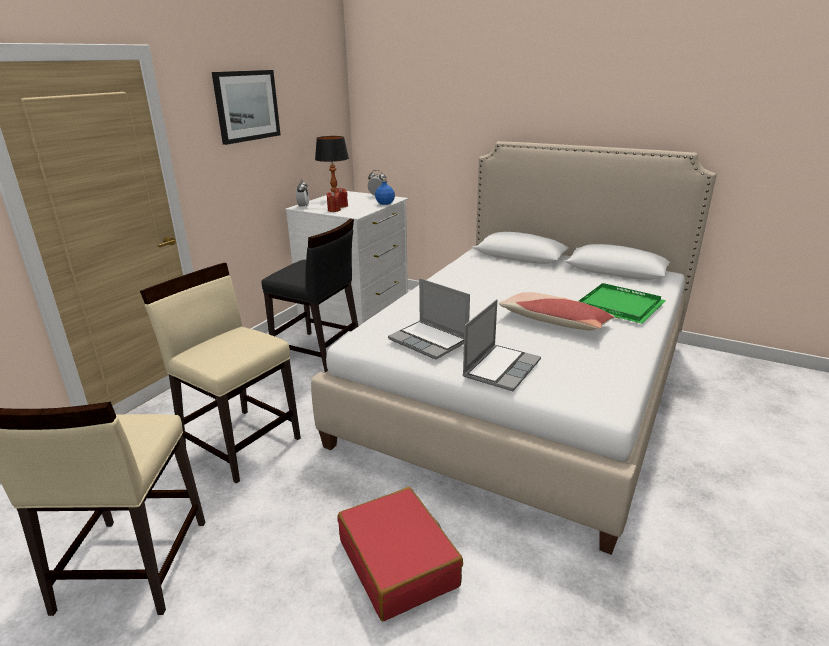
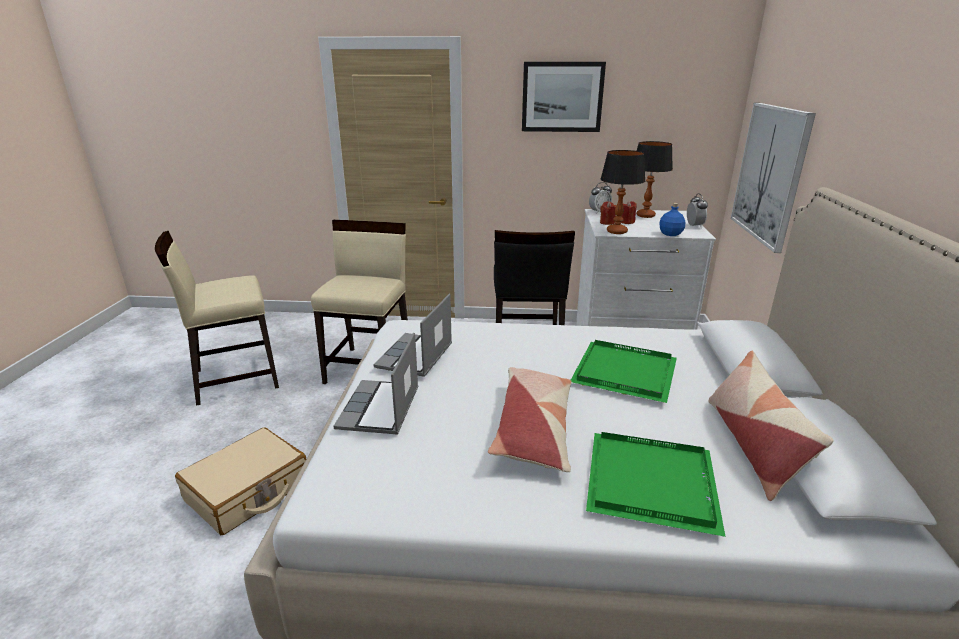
camera: 65 degrees right, 0 degrees up
red suitcase [337,487,463,621] -> beige suitcase [175,427,306,535]
laptop [462,299,541,391] -> laptop turned 90 degrees clockwise [333,333,418,434]
none -> green tray [571,340,677,403]
none -> table lamp [600,150,645,234]
none -> pillow [709,351,834,501]
none -> picture [731,103,816,253]

